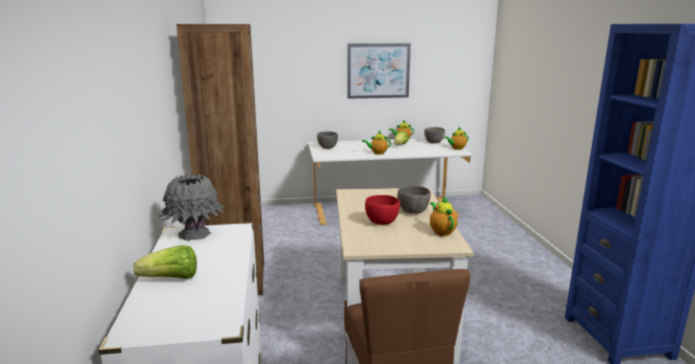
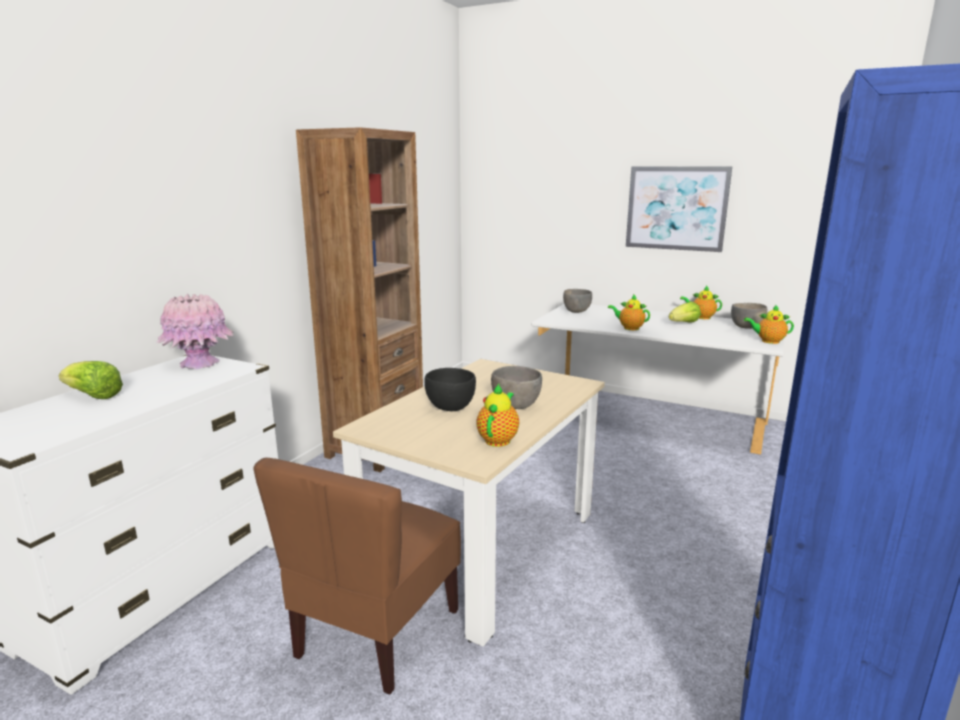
camera: 35 degrees right, 0 degrees up
grey vase [159,173,224,241] -> pink vase [156,294,234,369]
red bowl [365,195,400,225] -> black bowl [424,368,476,411]

